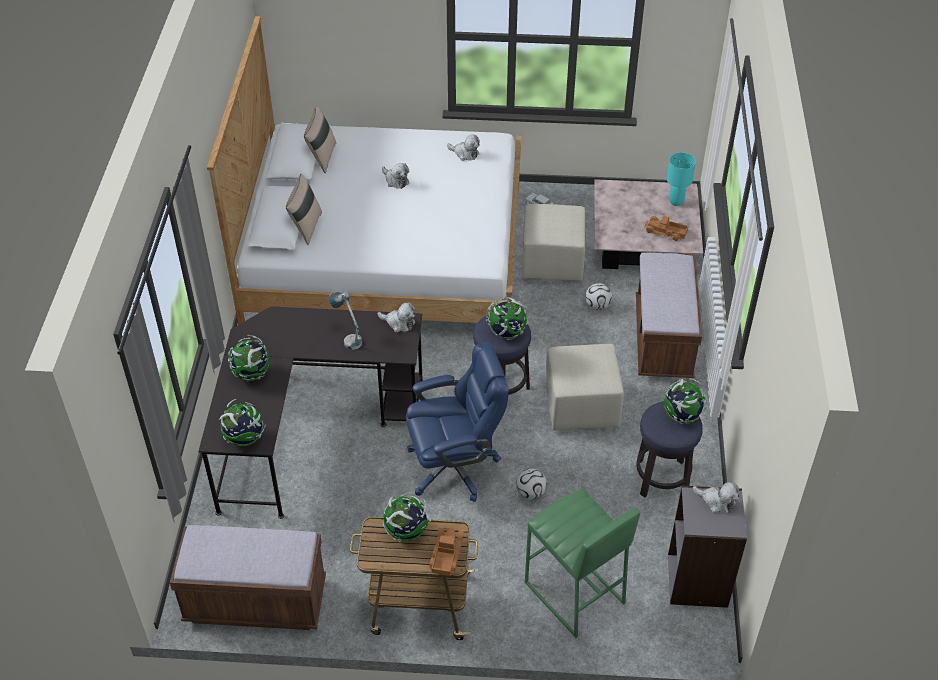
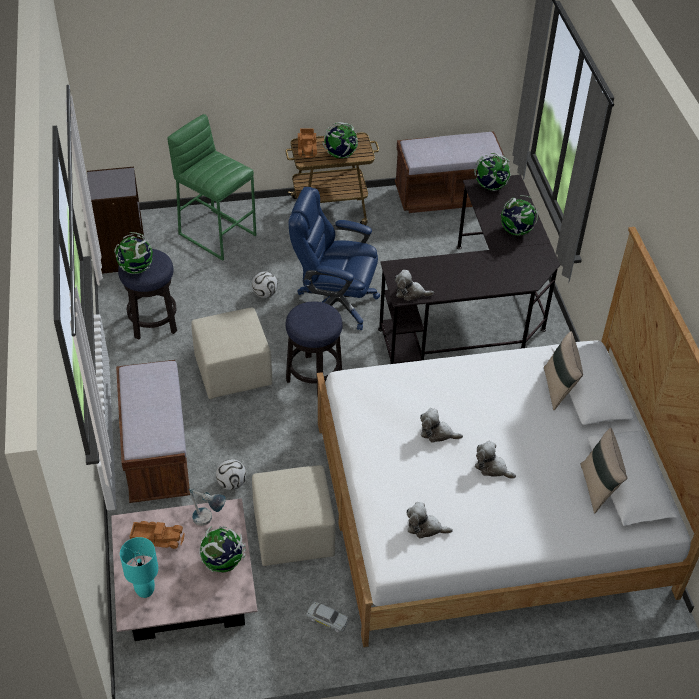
camera: 165 degrees right, 0 degrees up
table lamp [329,292,362,350] -> table lamp moved to [189,488,226,526]
blue office chair [406,342,509,502] -> blue office chair turned 45 degrees clockwise [289,187,380,330]
globe [486,297,528,340] -> globe moved to [199,526,246,572]
plush toy [693,481,739,514] -> plush toy moved to [420,408,463,443]

